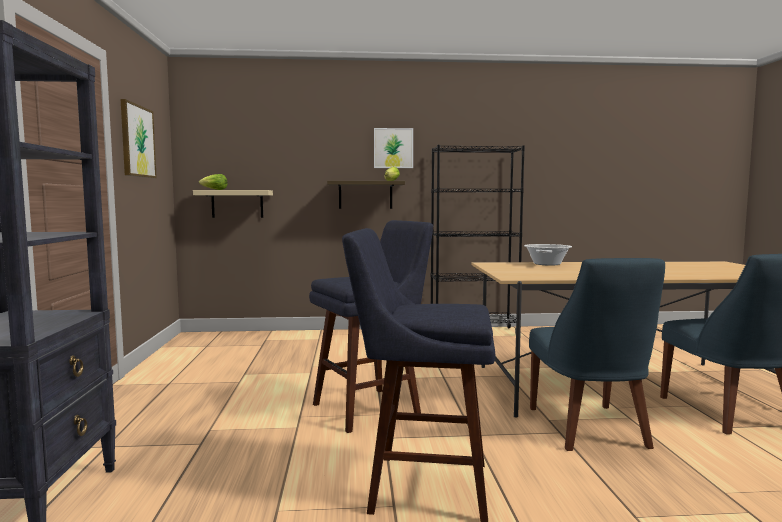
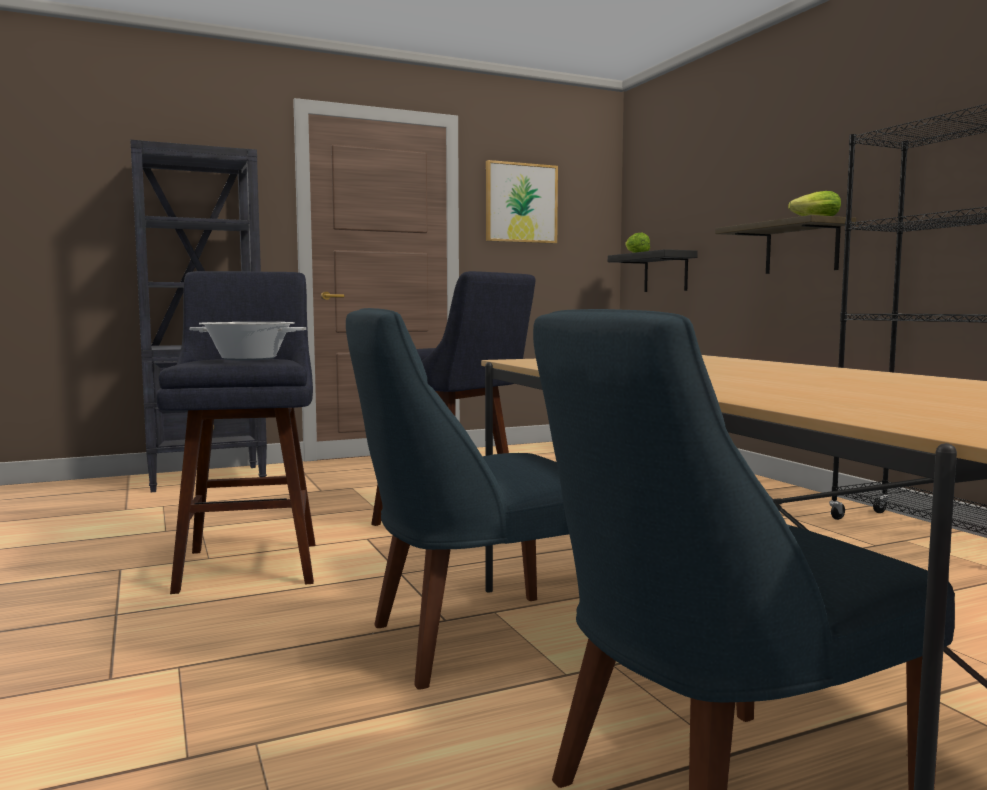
camera: 70 degrees right, 0 degrees up
beige shelf [193,190,273,218] -> black shelf [608,249,698,292]
picture [374,128,413,168] -> none
cooking pot [524,244,572,266] -> cooking pot moved to [189,322,306,360]

